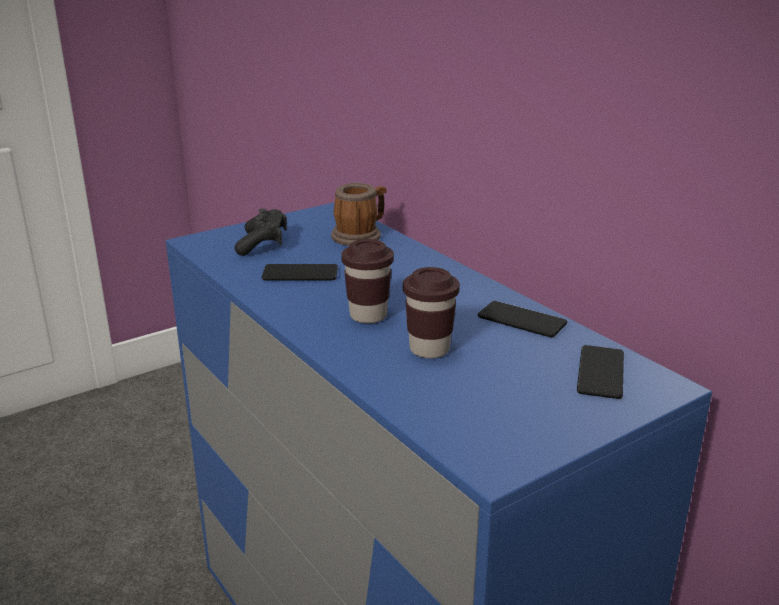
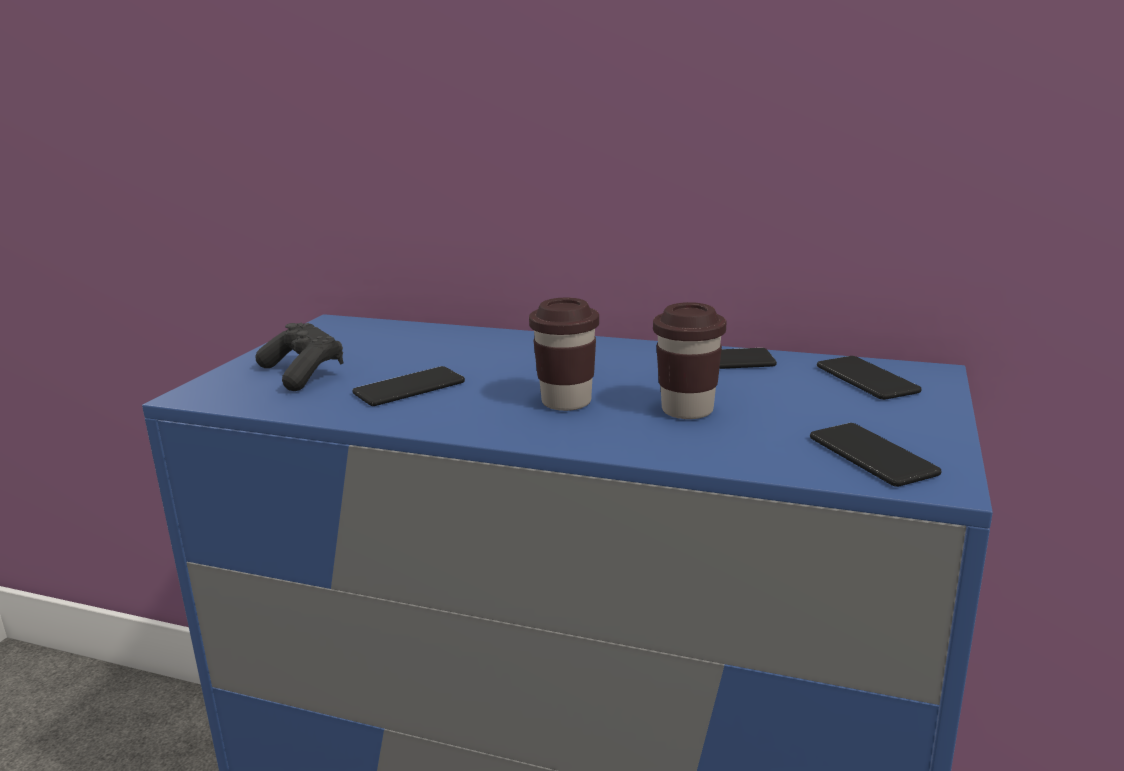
camera: 35 degrees left, 5 degrees down
mug [331,182,386,246] -> none
none -> phone [810,423,942,487]

